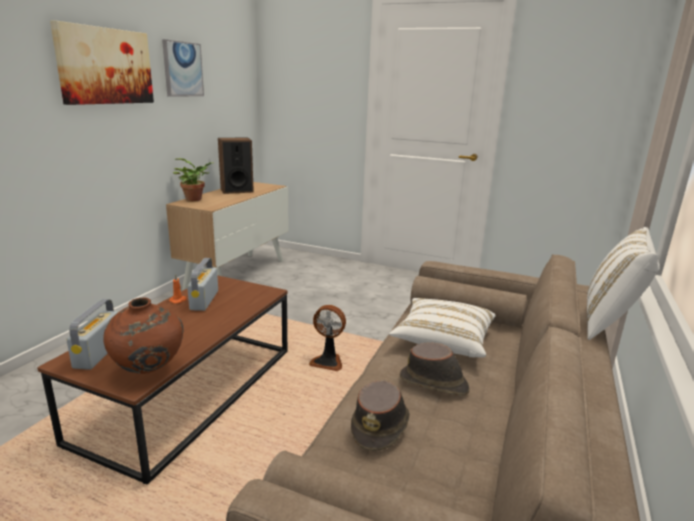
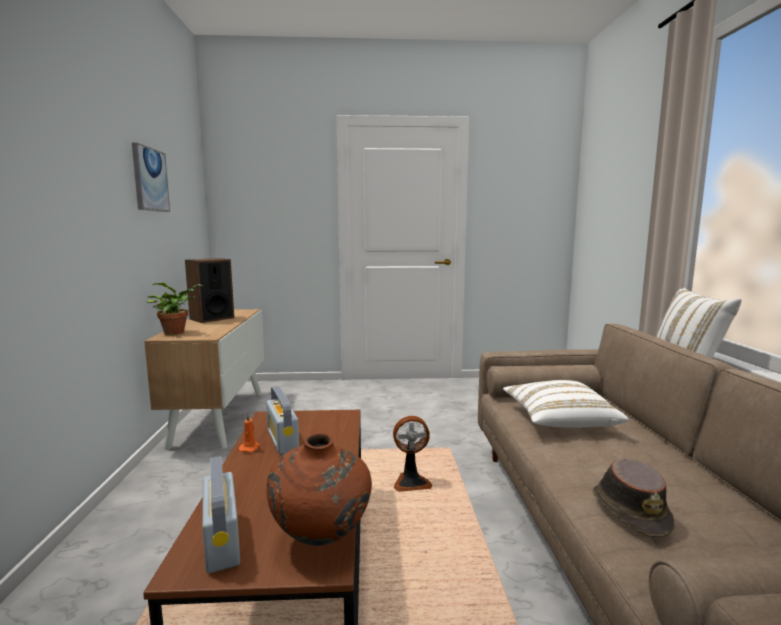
camera: 25 degrees left, 10 degrees down
picture [50,21,154,105] -> none
brown hat [400,342,470,396] -> none

